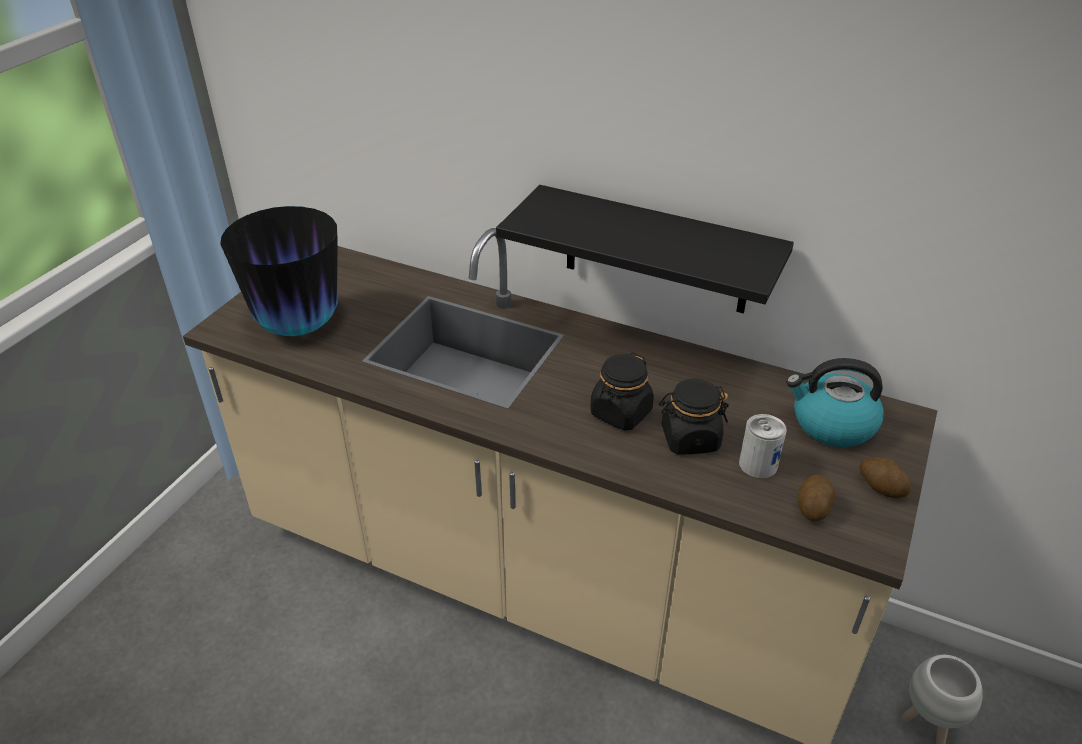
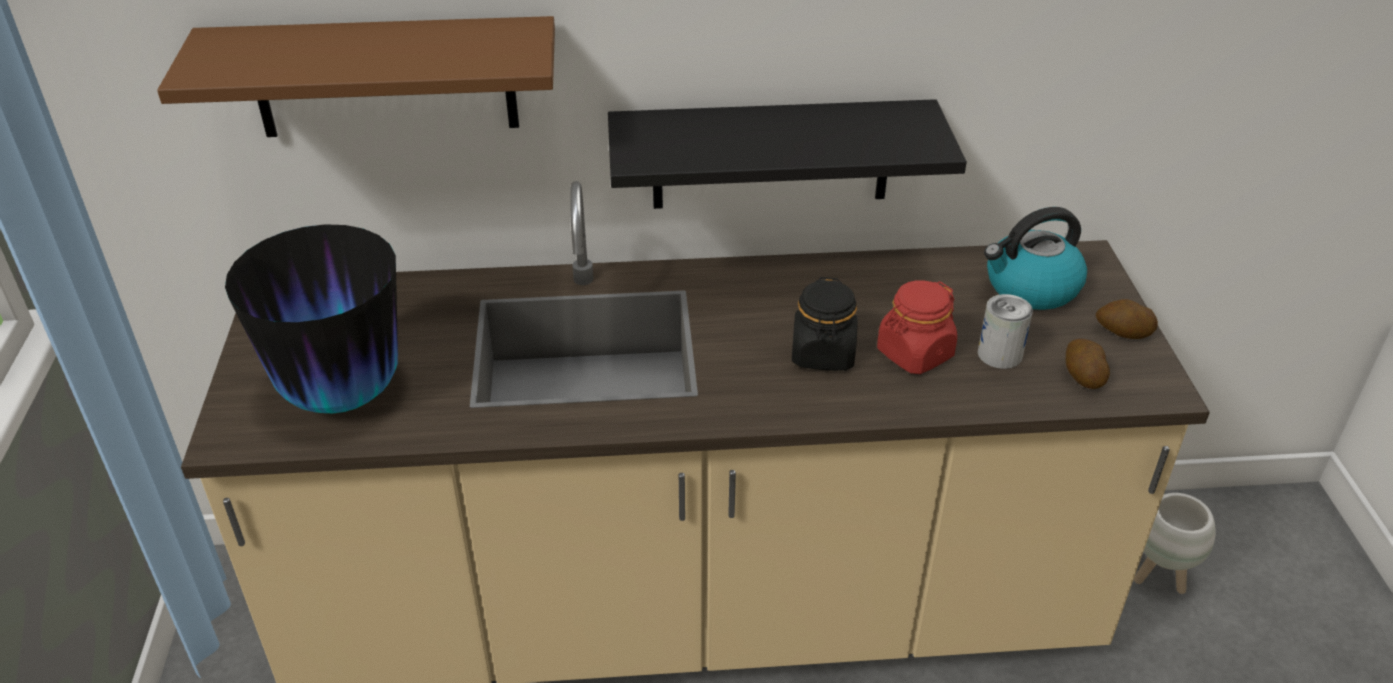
camera: 30 degrees left, 0 degrees up
black jar [659,378,729,455] -> red jar [877,280,957,374]
none -> brown shelf [157,16,555,137]

